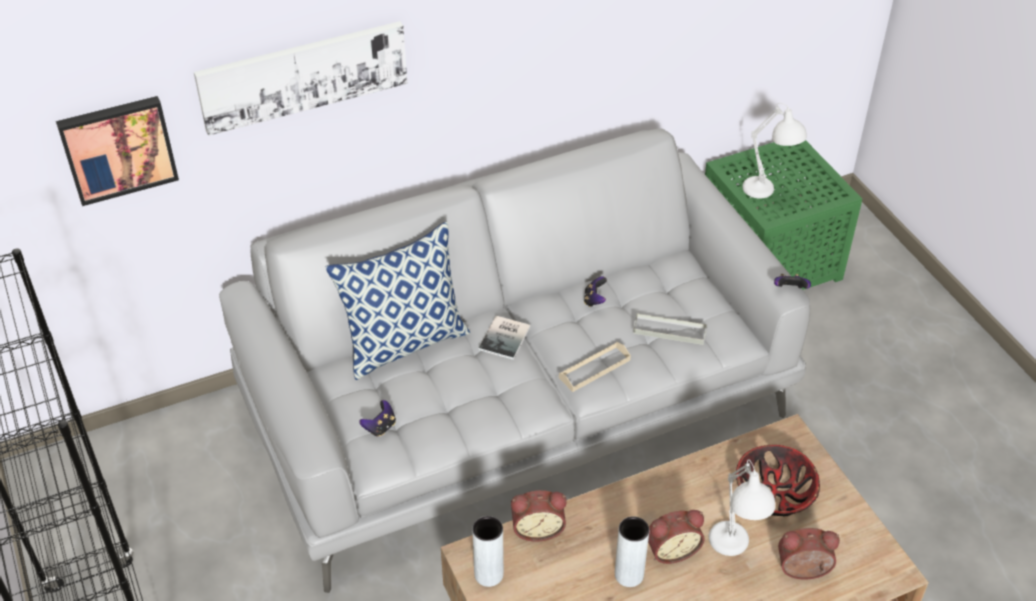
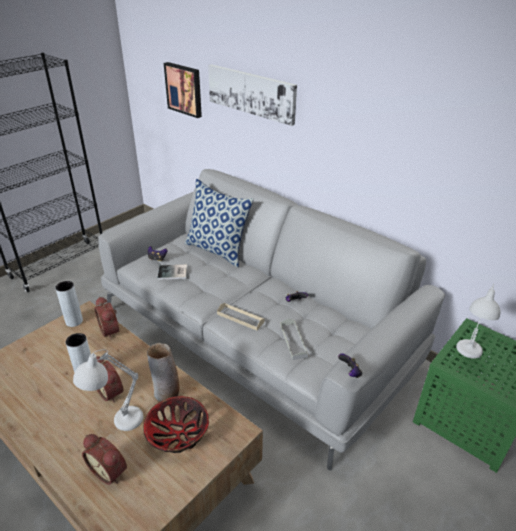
camera: 65 degrees right, 10 degrees down
book [478,316,530,360] -> book moved to [158,265,187,280]
alarm clock [778,528,840,580] -> alarm clock turned 150 degrees clockwise [82,434,127,485]
none -> vase [147,343,180,402]

